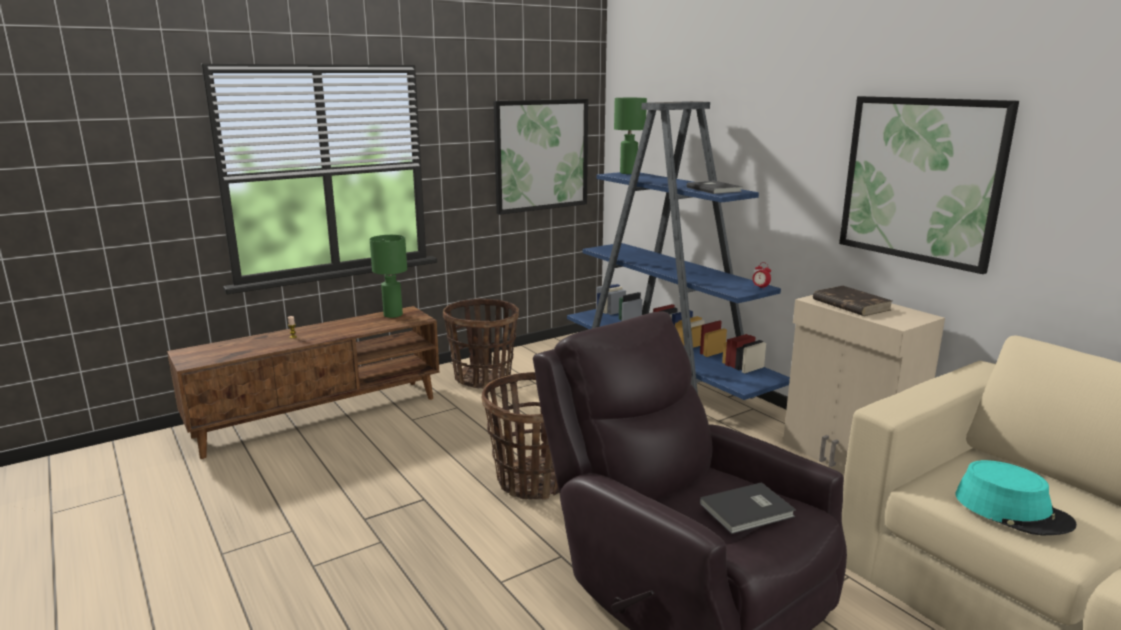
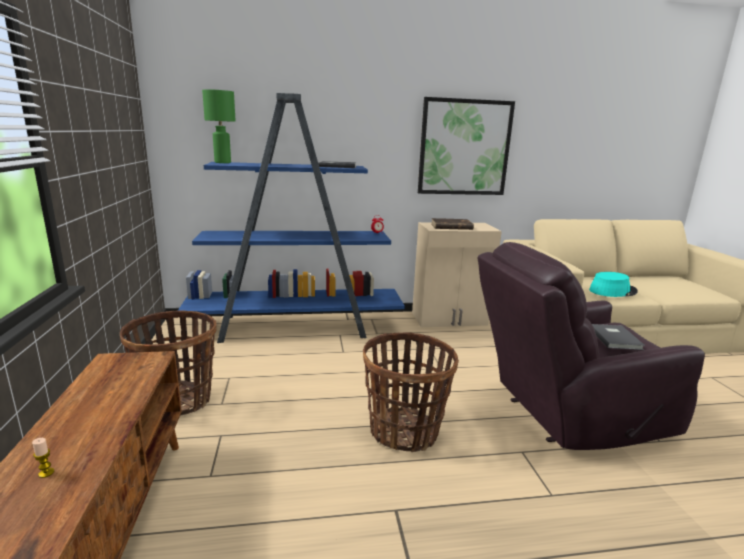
camera: 65 degrees left, 0 degrees up
green table lamp [370,235,407,318] -> none
picture [494,99,588,215] -> none

